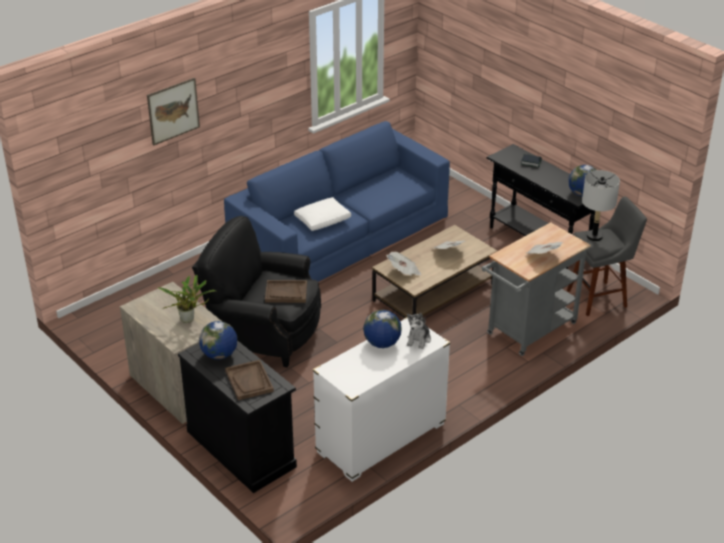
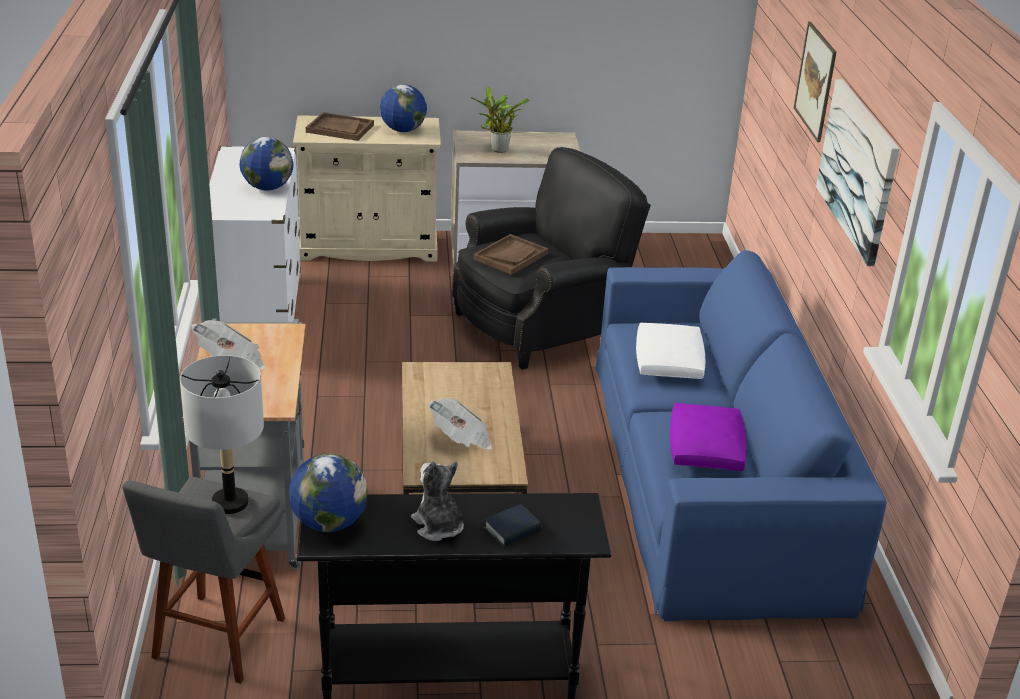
camera: 125 degrees right, 5 degrees down
black cabinet [178,340,297,493] -> beige cabinet [293,115,441,262]
newspaper [386,252,422,276] -> none
plush toy [407,313,431,349] -> plush toy moved to [411,462,464,541]
none -> purple pillow [670,403,747,471]
none -> picture [816,79,900,266]

